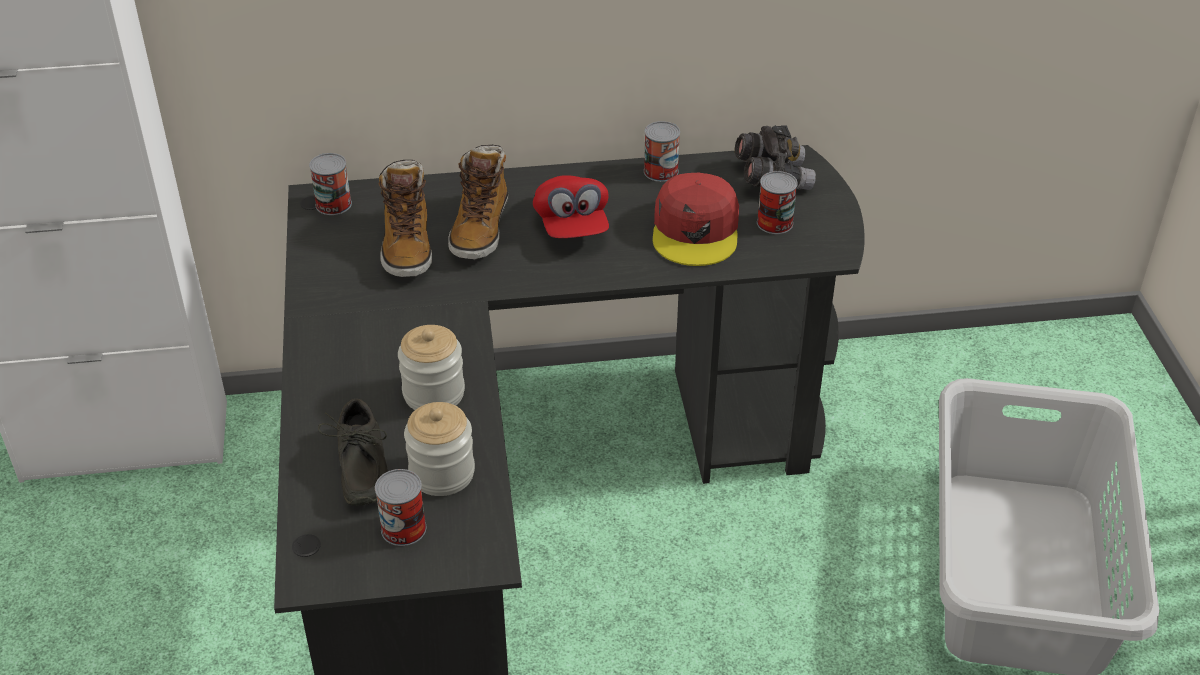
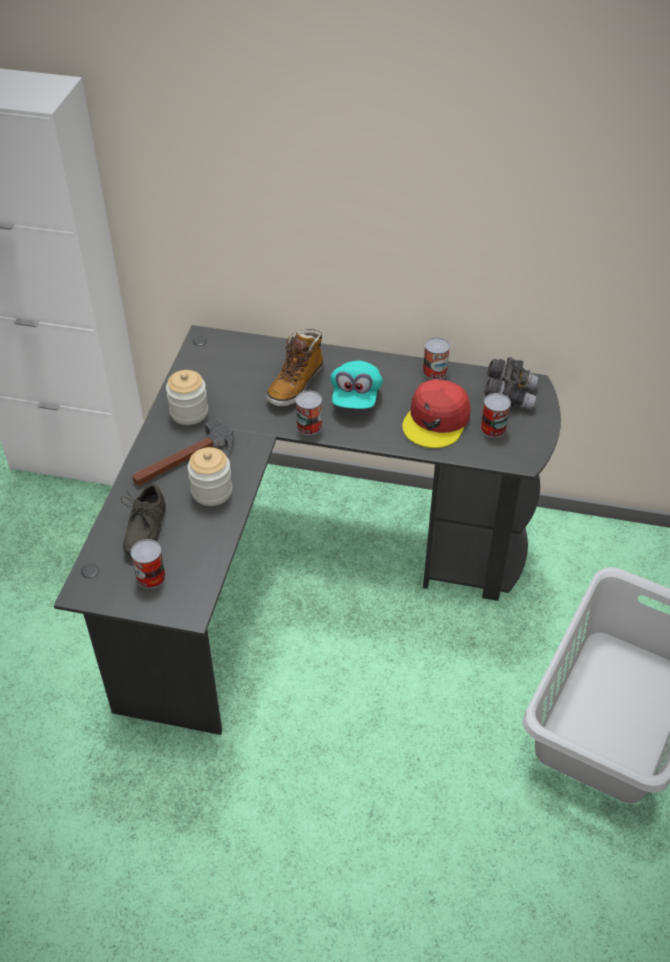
camera: 20 degrees right, 5 degrees up
can [309,153,352,215] -> can moved to [296,391,322,435]
boot [378,160,432,277] -> none
jar [404,402,475,496] -> jar moved to [166,370,208,425]
red cap [533,175,609,238] -> turquoise cap [330,361,383,409]
none -> hammer [132,418,233,486]

